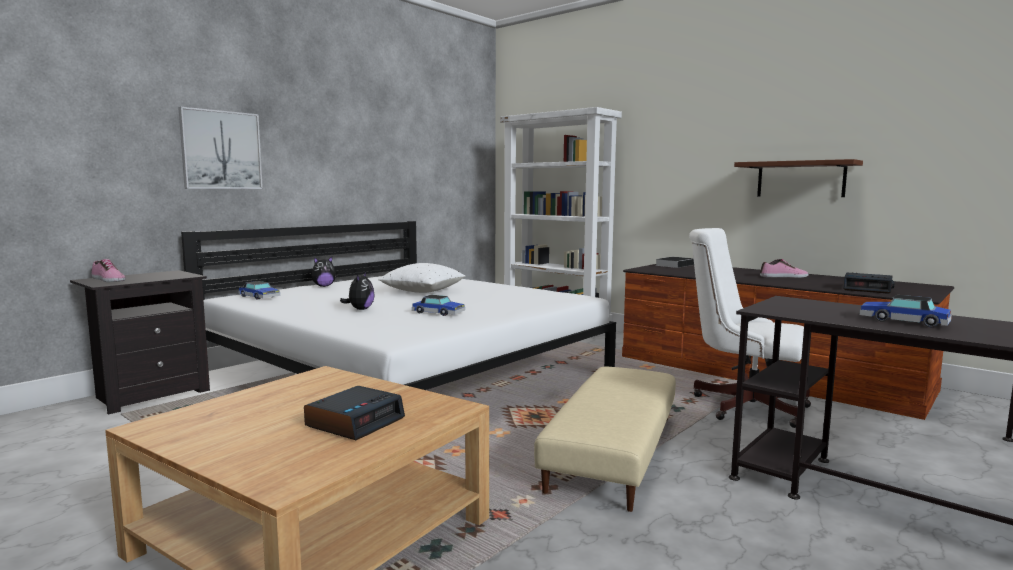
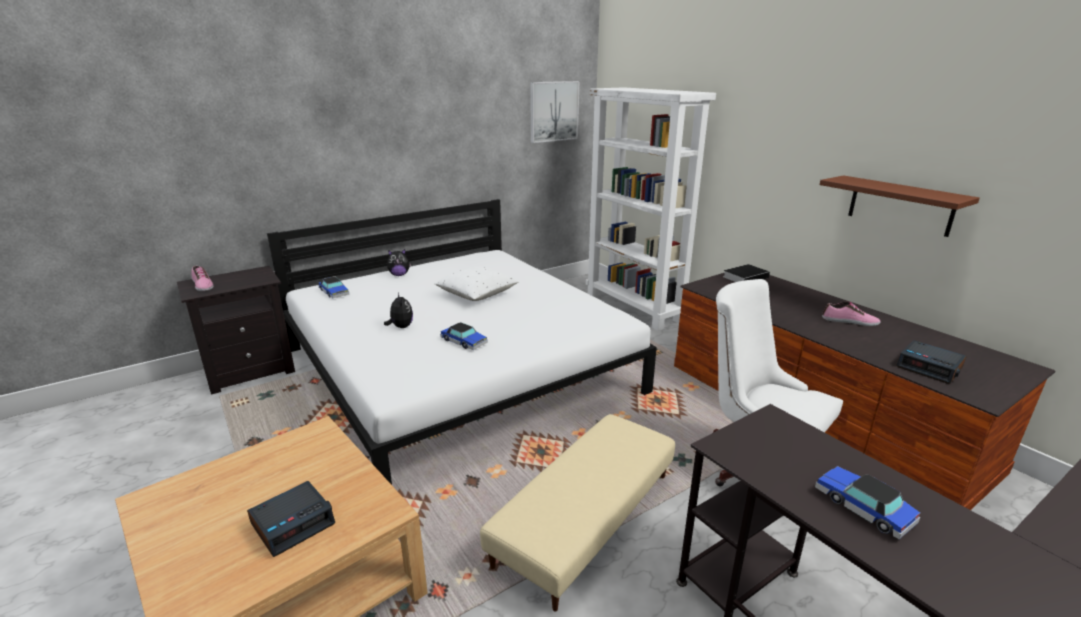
camera: 15 degrees right, 15 degrees up
picture [178,107,263,189] -> picture moved to [530,81,579,143]
plush toy [340,272,375,310] -> plush toy turned 45 degrees counterclockwise [384,293,413,328]

